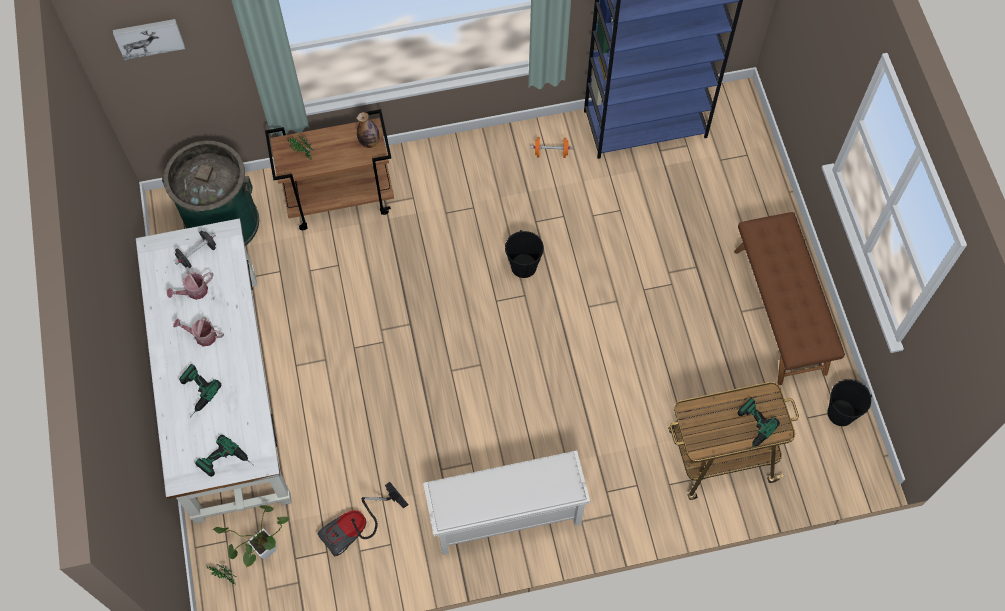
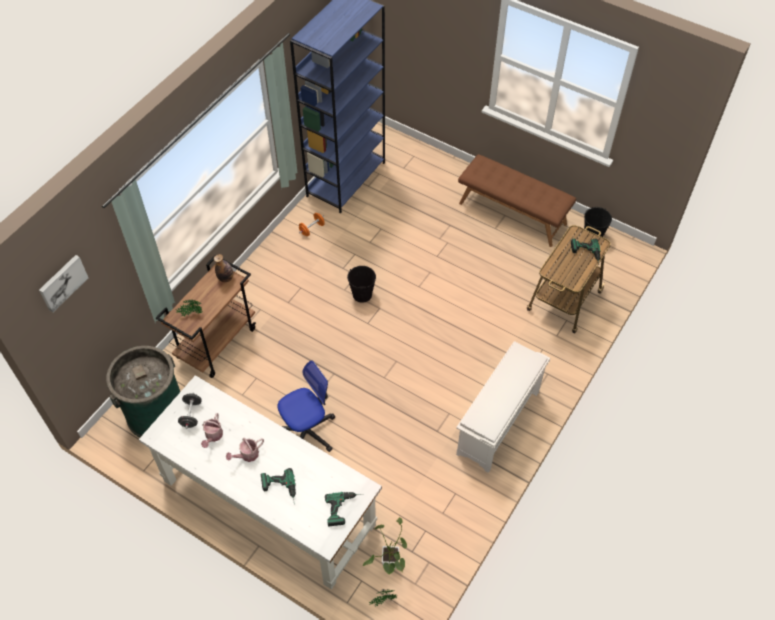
camera: 45 degrees left, 10 degrees down
vacuum cleaner [318,481,408,556] -> none
none -> office chair [277,360,335,452]

